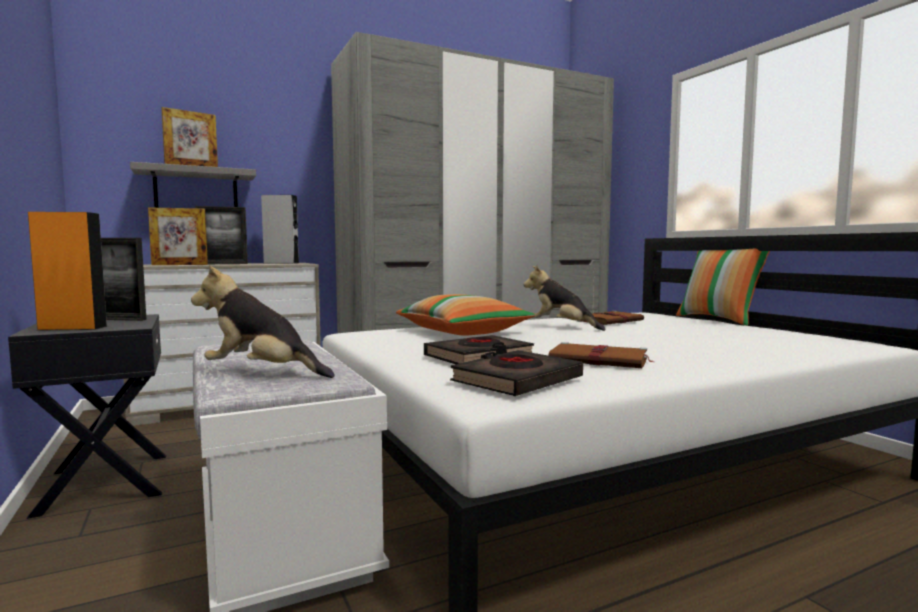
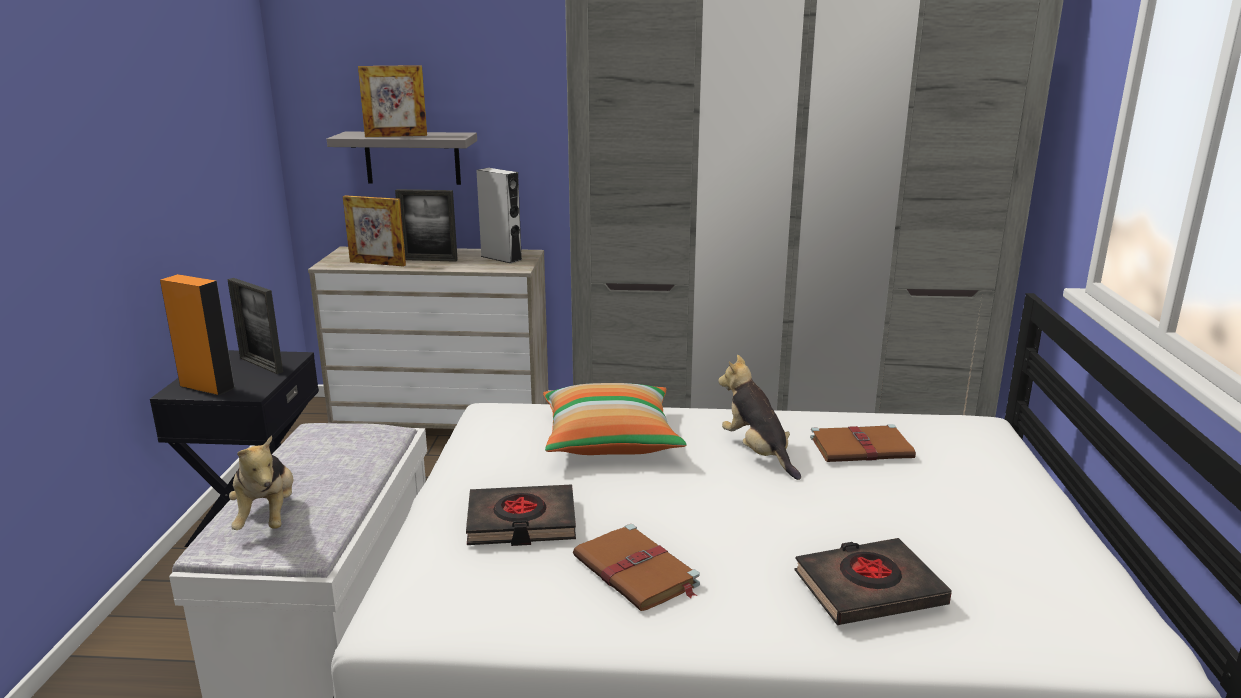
camera: 30 degrees right, 15 degrees up
plush toy [191,264,335,378] -> plush toy turned 150 degrees counterclockwise [229,435,293,530]
black book [450,350,583,396] -> black book moved to [794,538,952,625]
pillow [676,249,770,326] -> none

